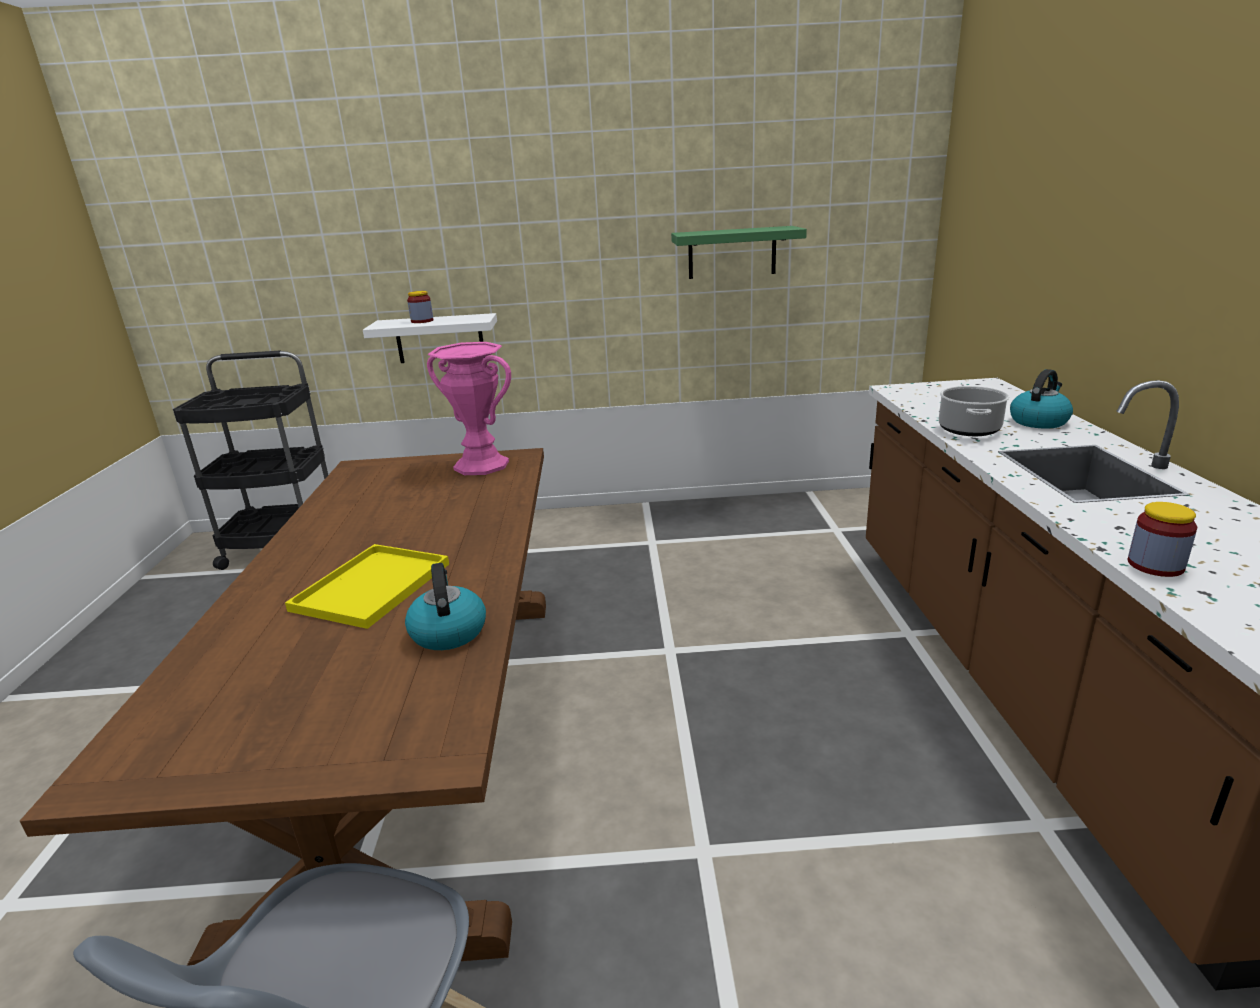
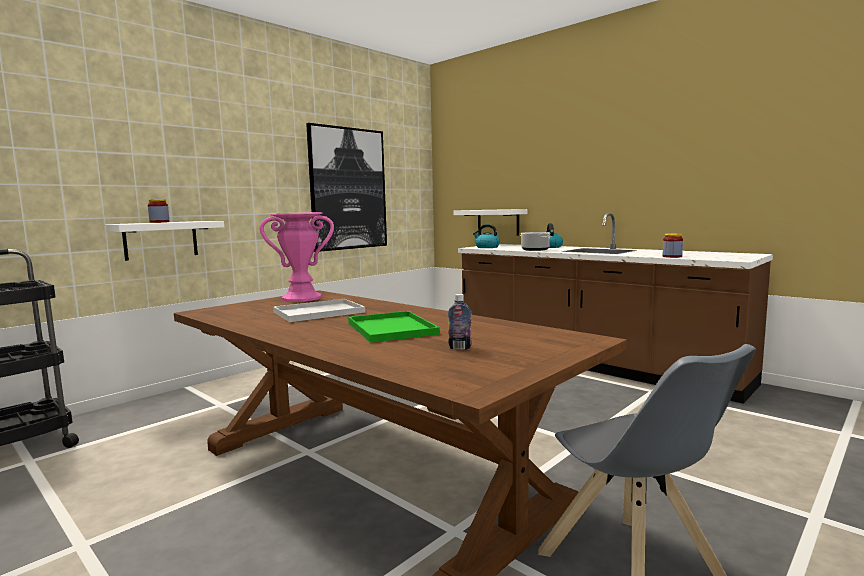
camera: 45 degrees left, 15 degrees down
yellow tray [285,544,449,629] -> green tray [348,311,440,343]
kettle [405,563,486,650] -> kettle moved to [473,224,500,248]
green shelf [671,226,807,279] -> picture [306,123,387,252]
none -> white tray [273,299,366,322]
none -> bottle [448,294,472,350]
none -> white shelf [453,209,527,236]

